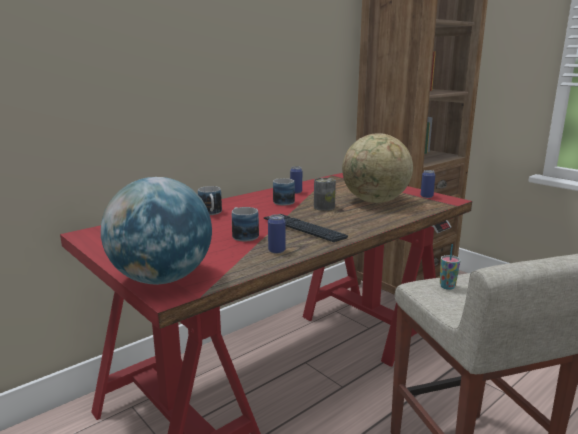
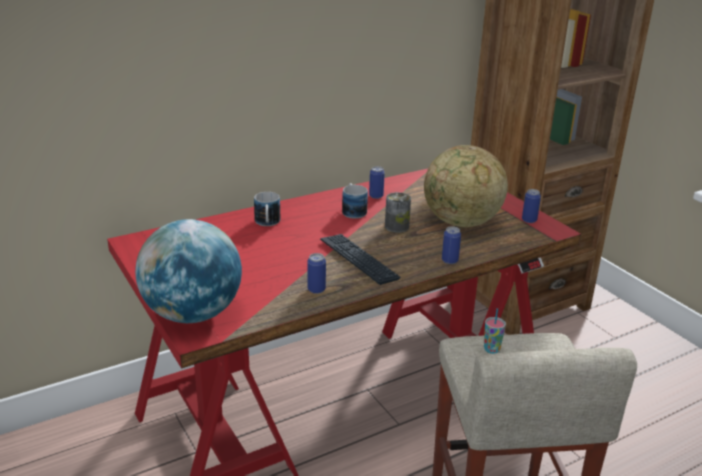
camera: 10 degrees right, 10 degrees up
mug [232,207,259,241] -> none
none -> can [442,226,461,264]

